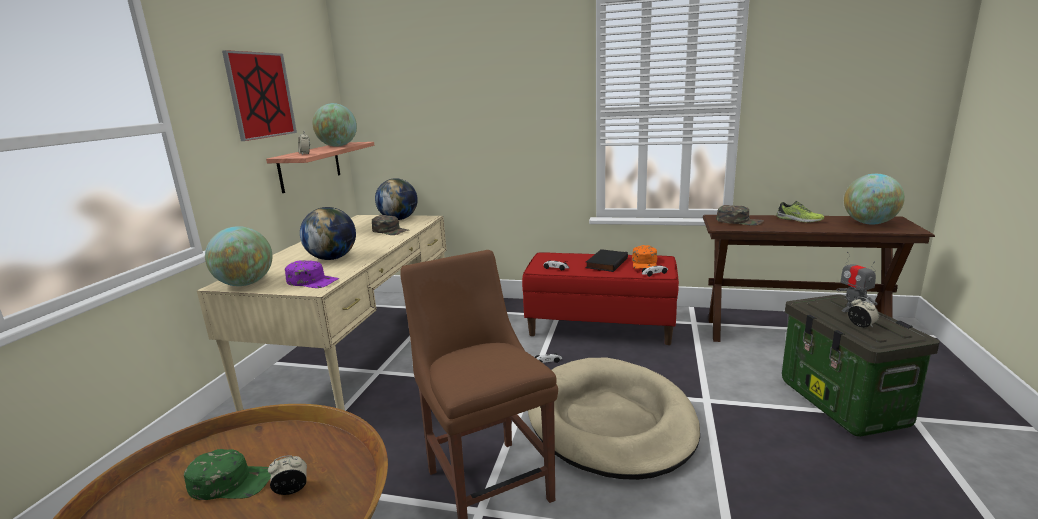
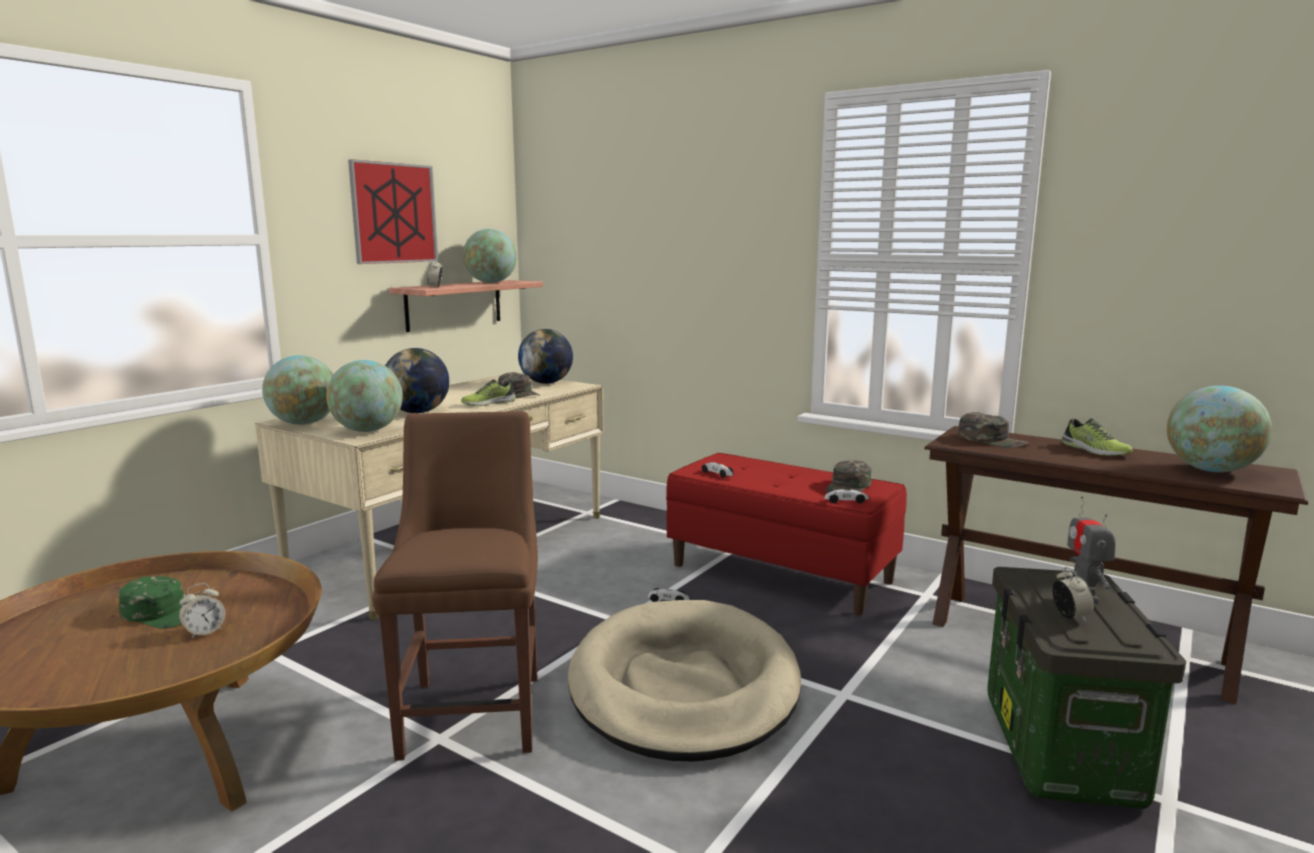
camera: 20 degrees right, 5 degrees down
alarm clock [268,455,307,495] -> alarm clock turned 135 degrees clockwise [179,583,226,639]
purple cap [285,260,340,288] -> globe [326,360,403,432]
black book [585,249,628,272] -> none
orange cap [632,245,657,269] -> green cap [825,460,871,492]
none -> shoe [461,379,516,406]

